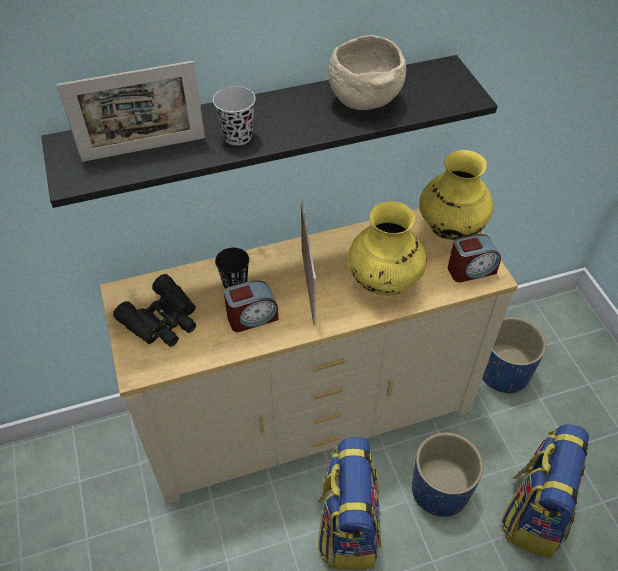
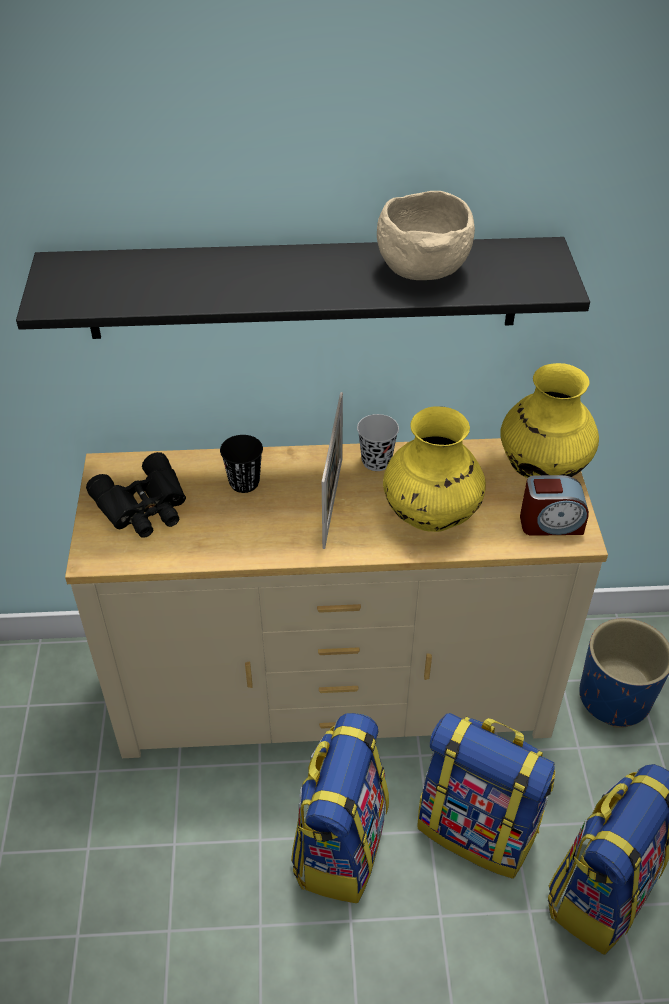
camera: 15 degrees right, 5 degrees down
picture frame [57,61,205,162] -> none
black cup [213,86,256,146] -> black cup moved to [357,414,399,471]
alarm clock [224,280,279,332] -> none
blue planter [412,432,483,517] -> backpack [417,713,556,879]

